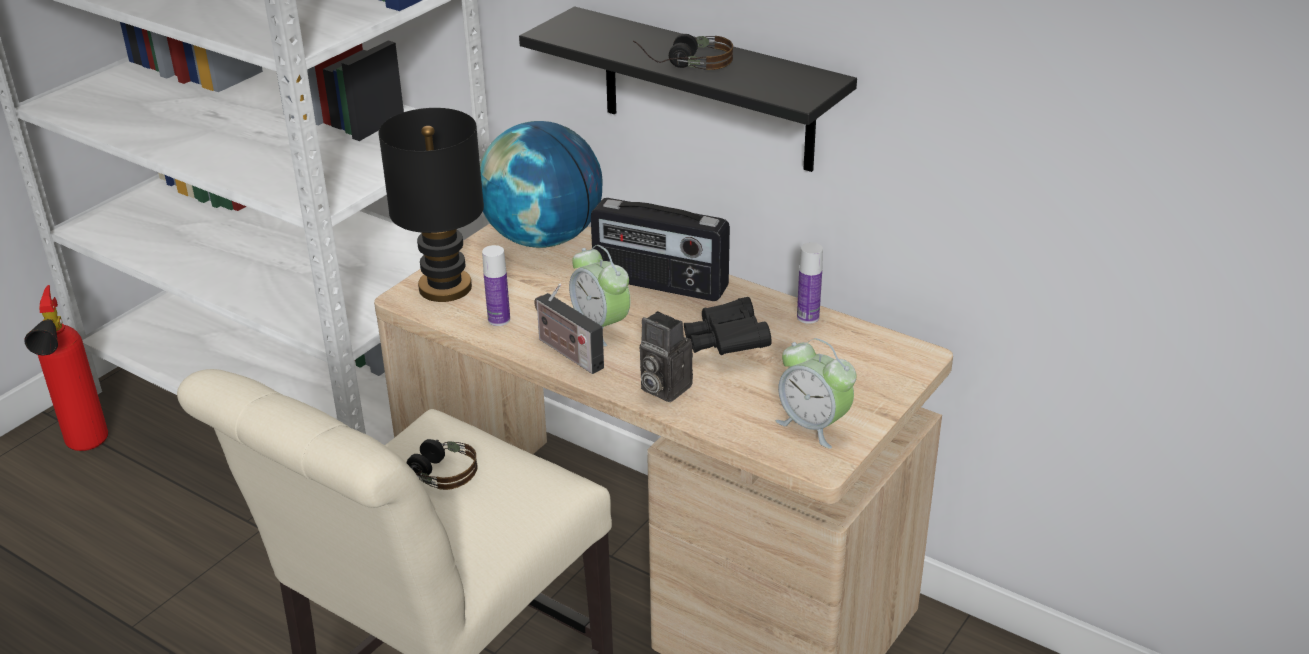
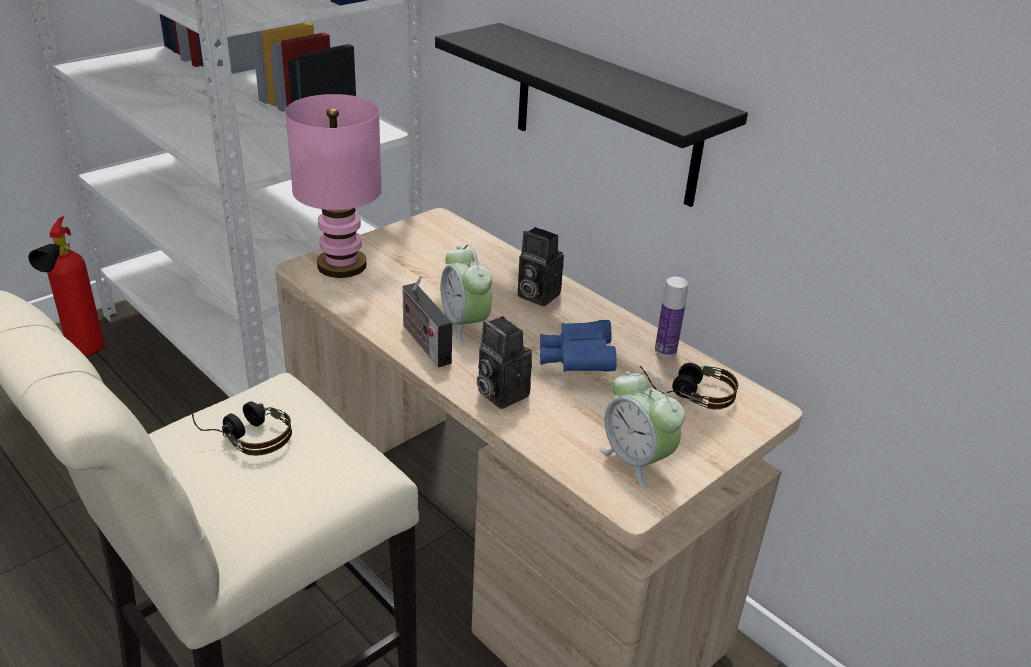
camera: 10 degrees right, 0 degrees up
black table lamp [378,108,484,302] -> pink table lamp [285,94,382,278]
globe [480,121,602,248] -> none
bottle [482,245,510,326] -> none
radio [591,198,730,301] -> camera [518,227,564,306]
headphones [633,34,733,70] -> headphones moved to [640,363,738,409]
black binoculars [684,297,772,355] -> blue binoculars [540,320,617,372]

